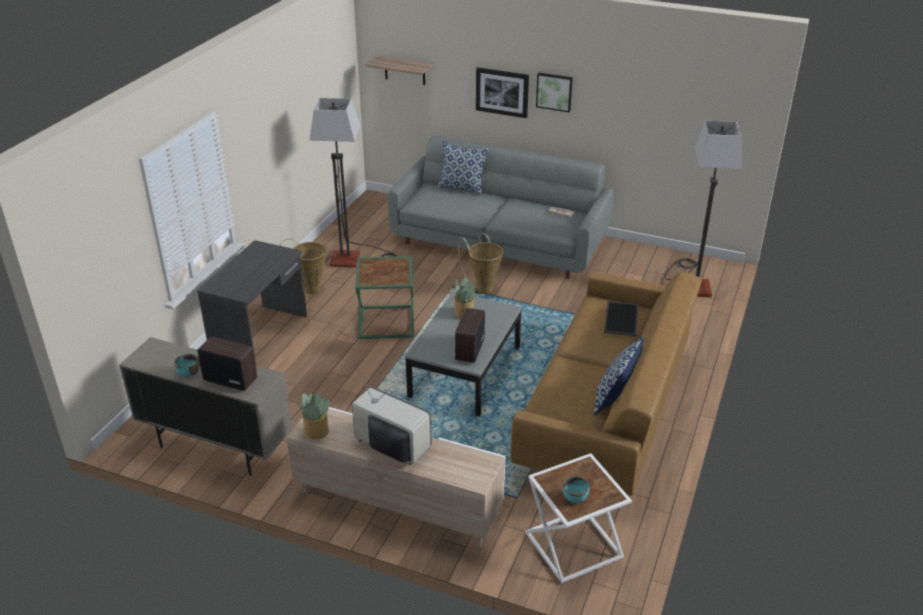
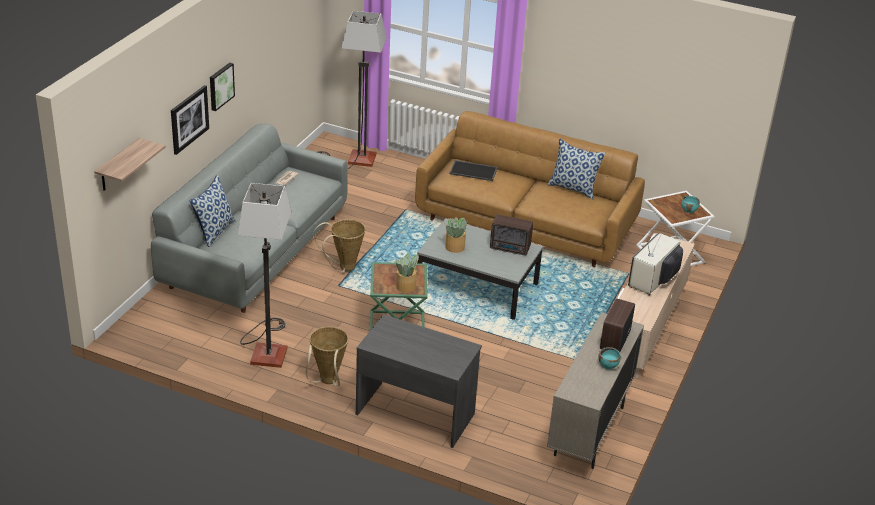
camera: 90 degrees left, 0 degrees up
potted plant [297,392,330,439] -> potted plant moved to [396,253,419,293]

